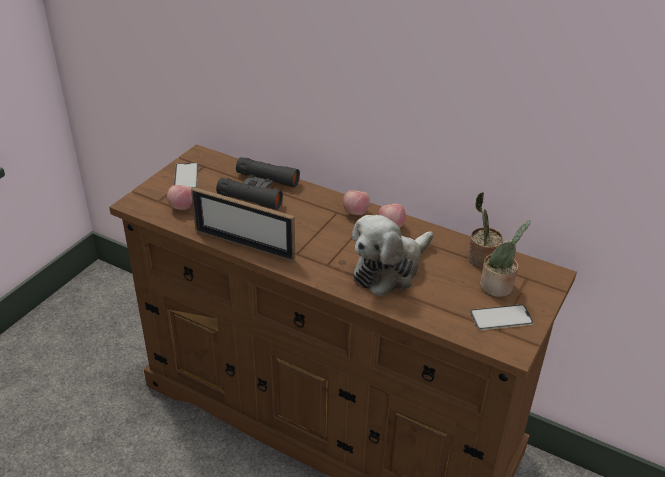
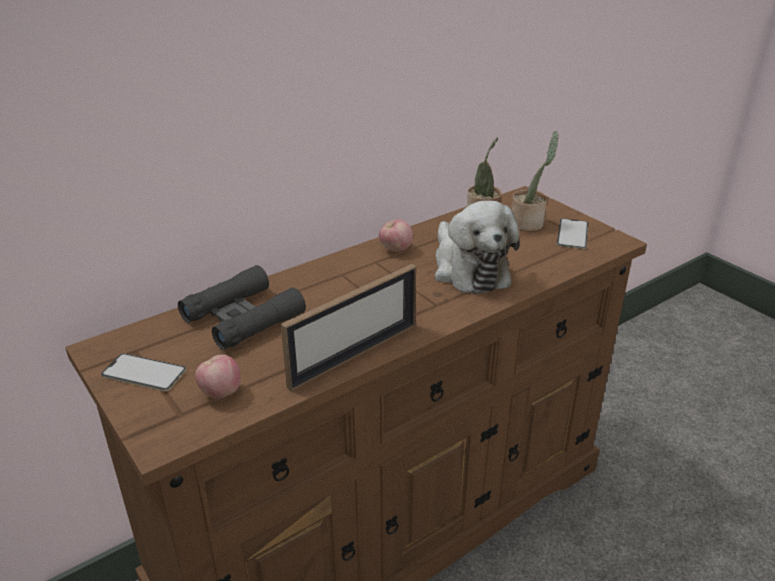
camera: 65 degrees left, 5 degrees down
apple [343,190,370,215] -> none

